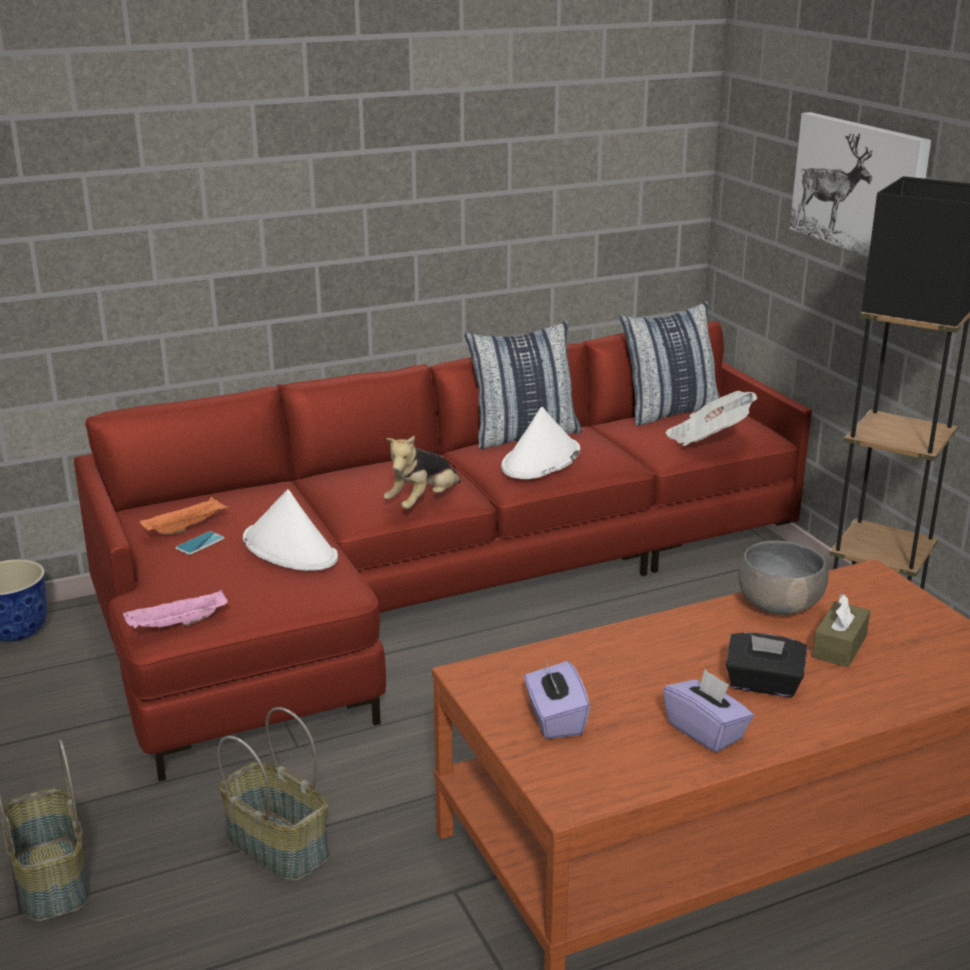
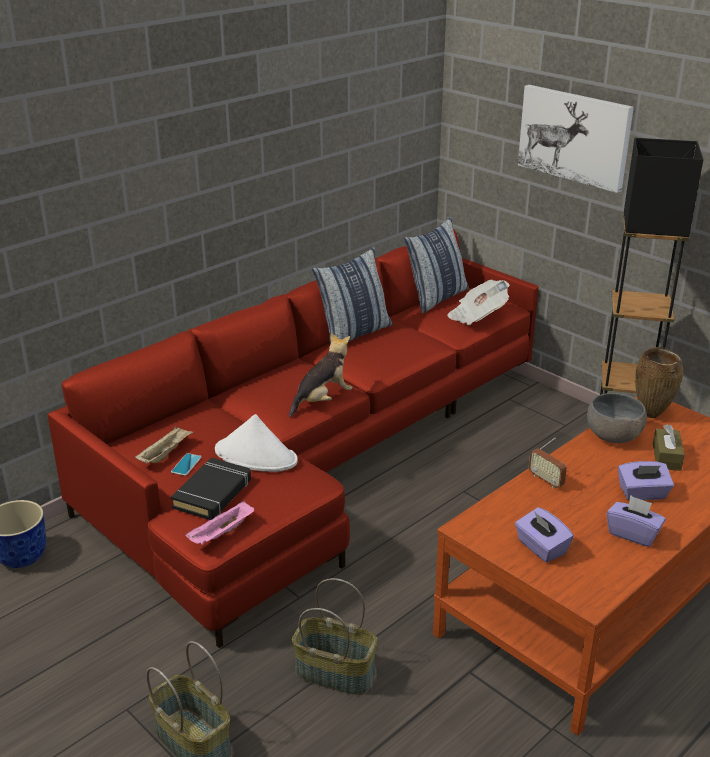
camera: 20 degrees left, 5 degrees up
orange tray [140,497,229,535] -> beige tray [135,426,193,464]
plush toy [384,436,461,509] -> plush toy turned 150 degrees counterclockwise [289,333,352,417]
white hat [501,407,580,479] -> none
black tissue box [726,632,807,697] -> purple tissue box [618,461,674,500]
none -> black book [171,458,251,520]
none -> radio [529,438,567,488]
none -> brown vase [635,347,683,418]

